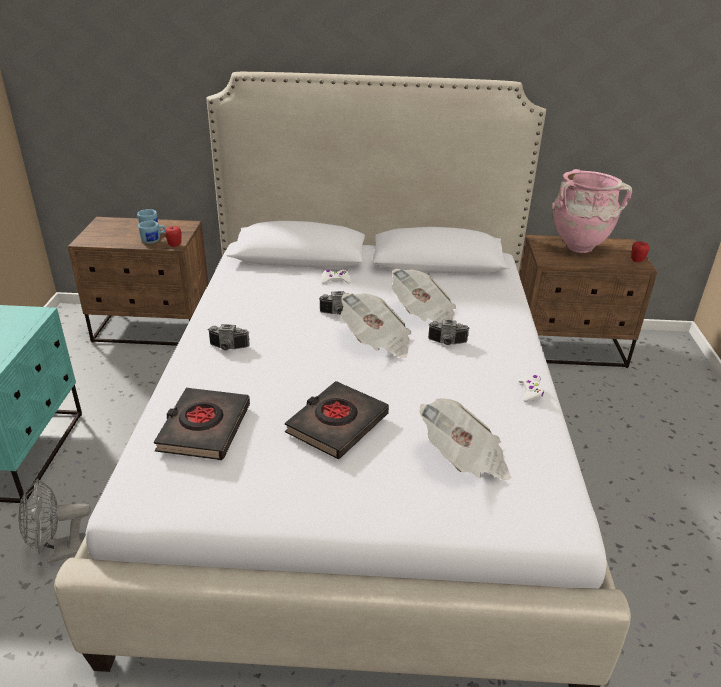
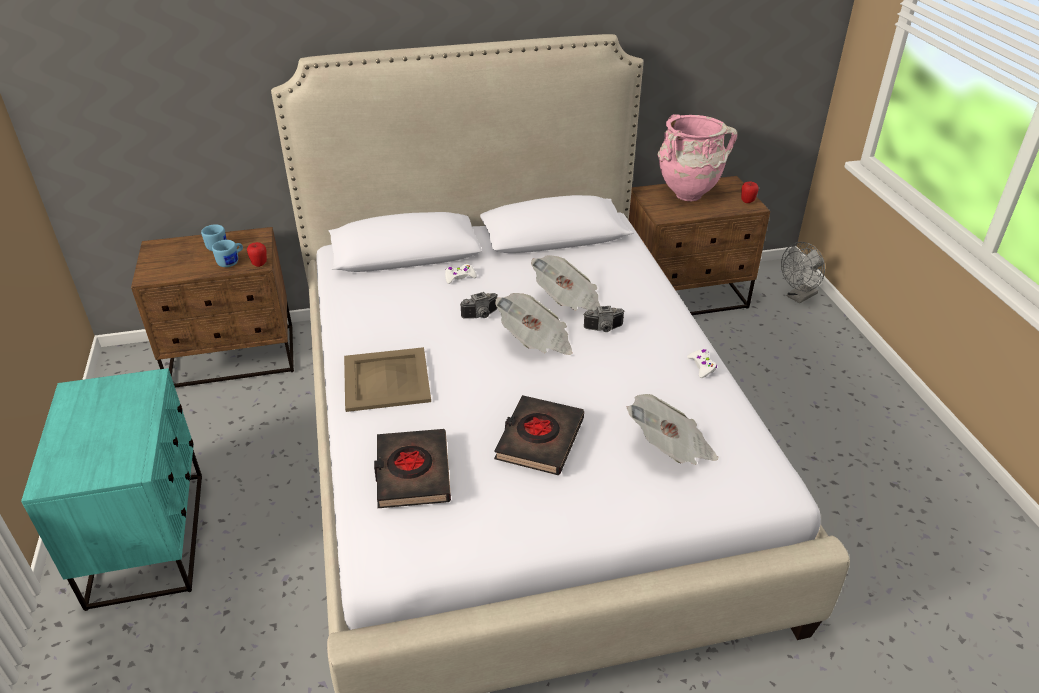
camera: 15 degrees left, 5 degrees up
grey fan [18,479,91,564] -> grey fan moved to [781,242,825,303]
camera [208,324,250,350] -> beige tray [344,347,431,412]

